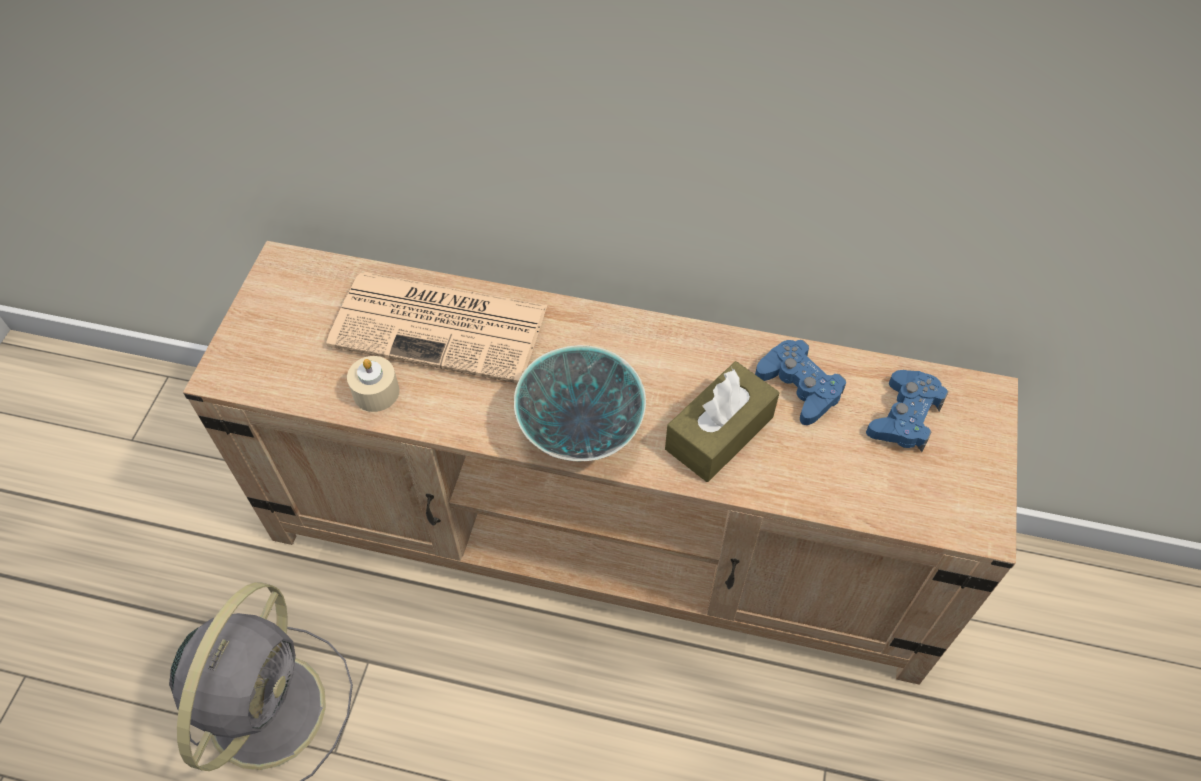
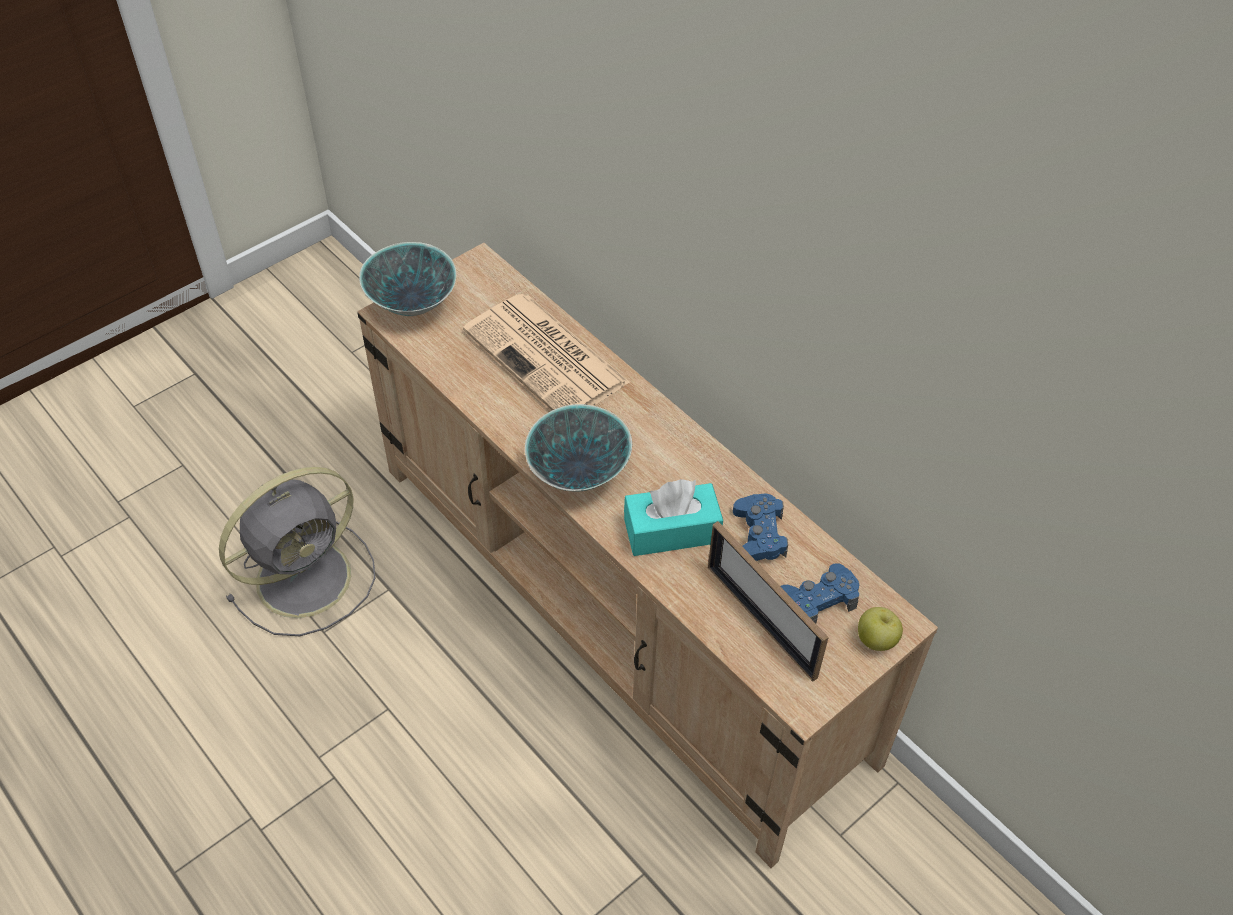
camera: 35 degrees right, 5 degrees down
beige candle [347,356,399,412] -> none
brown tissue box [665,361,779,482] -> turquoise tissue box [624,479,723,556]
none -> bowl [359,242,456,316]
none -> picture frame [708,521,829,681]
none -> apple [858,607,903,651]

